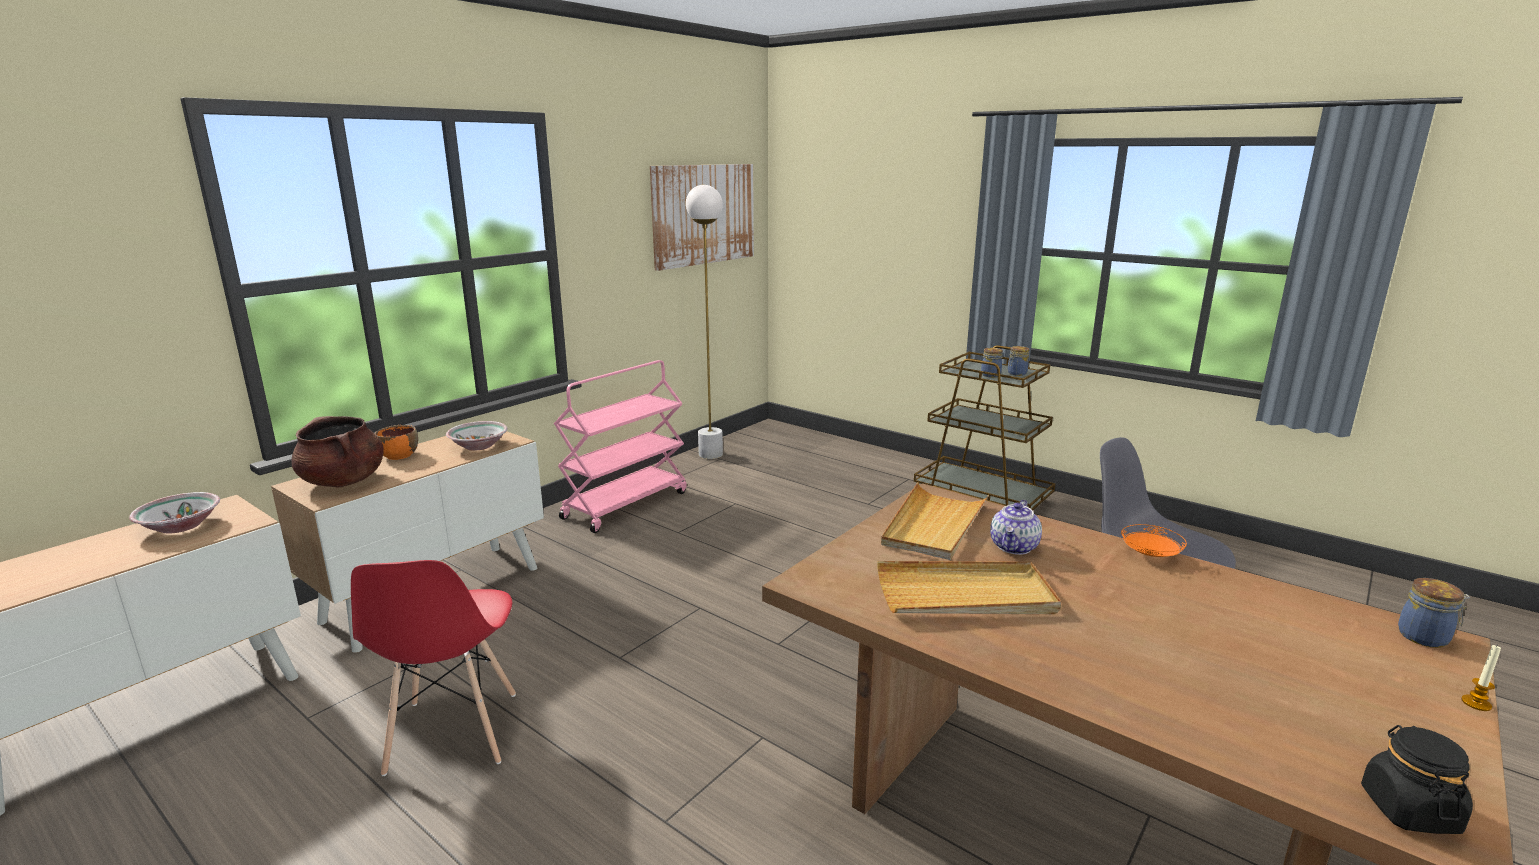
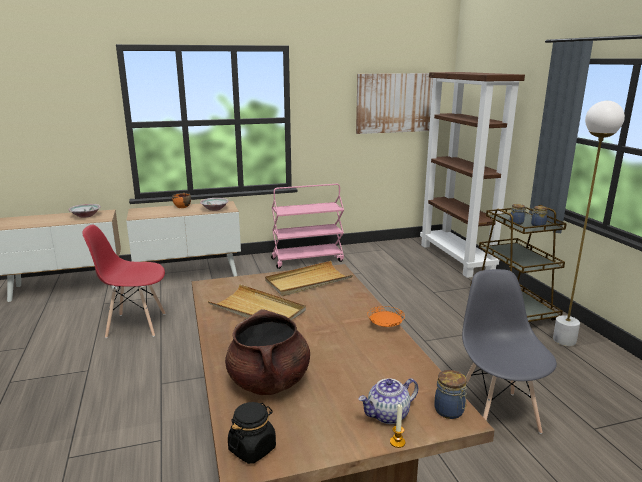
camera: 35 degrees right, 0 degrees up
brown cooking pot [291,416,384,488] -> brown cooking pot moved to [225,309,310,395]
red chair [351,560,516,776] -> red chair turned 60 degrees clockwise [82,225,166,338]
white floor lamp [686,185,723,459] -> white floor lamp moved to [553,101,625,346]
teapot [990,500,1042,555] -> teapot moved to [358,378,418,424]
none -> brown bookcase [420,72,525,278]

